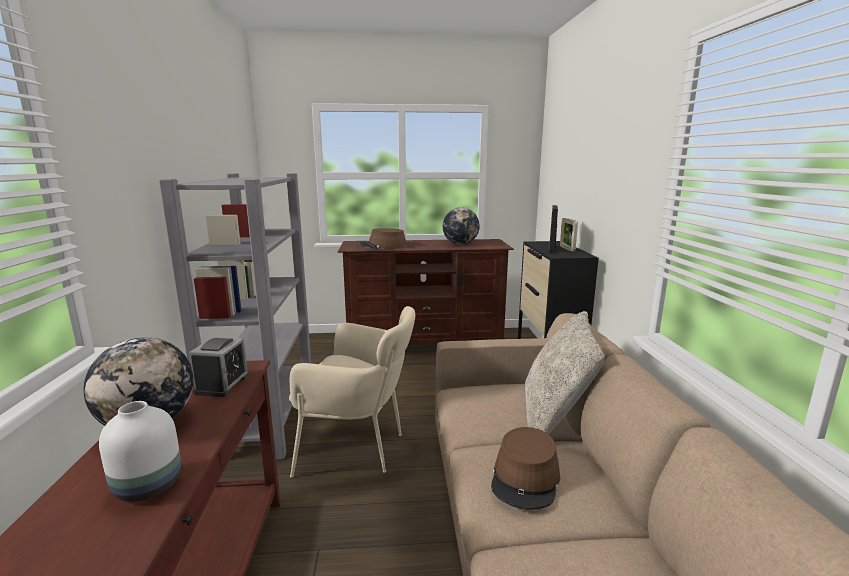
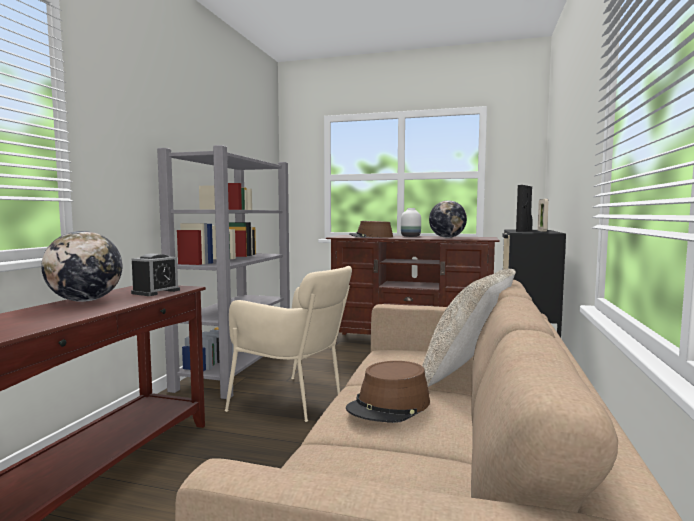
camera: 20 degrees right, 10 degrees down
white vase [99,401,181,502] -> white vase moved to [401,208,421,237]

